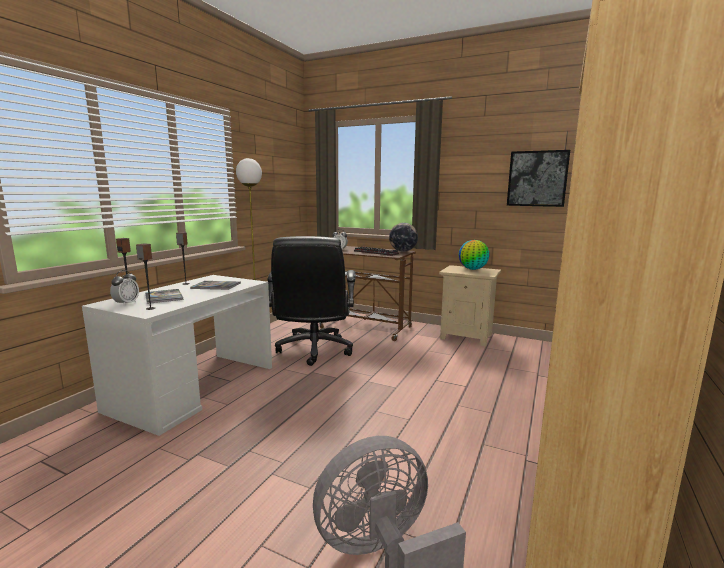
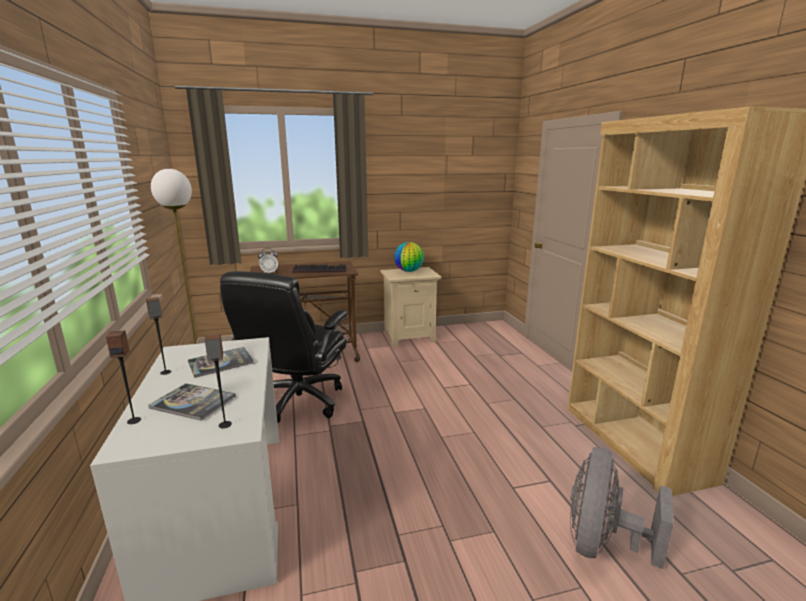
camera: 40 degrees left, 5 degrees up
alarm clock [110,270,139,306] -> none
black office chair [267,236,356,366] -> black office chair turned 60 degrees clockwise [220,271,347,423]
globe [389,223,418,252] -> none
picture [507,150,570,207] -> none

